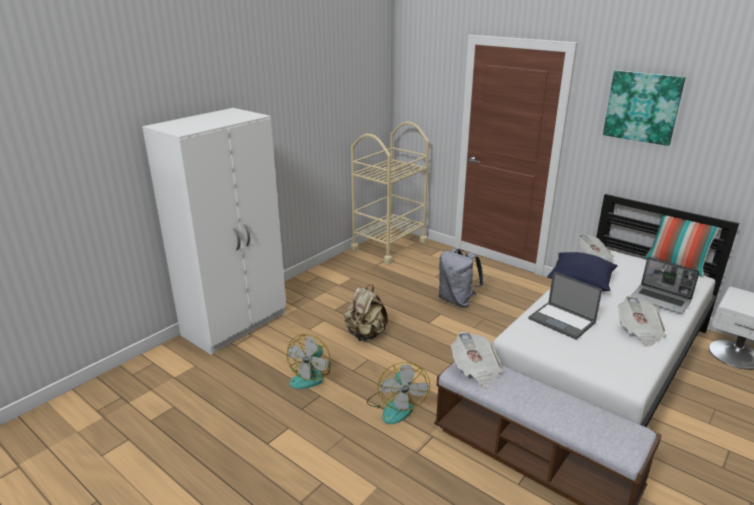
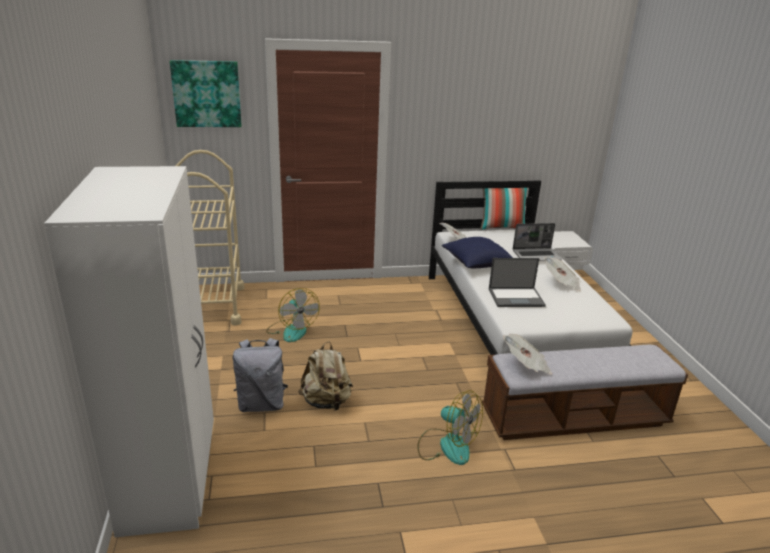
camera: 50 degrees left, 0 degrees up
fan [287,334,331,389] -> fan moved to [266,288,320,342]
grey backpack [439,248,484,307] -> grey backpack moved to [232,338,288,412]
picture [603,70,686,146] -> picture moved to [170,60,242,127]

